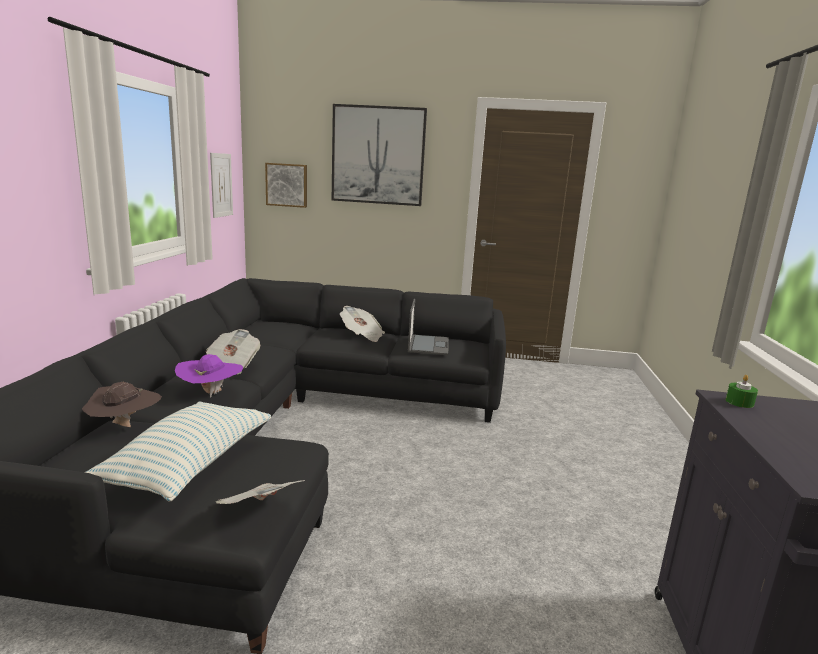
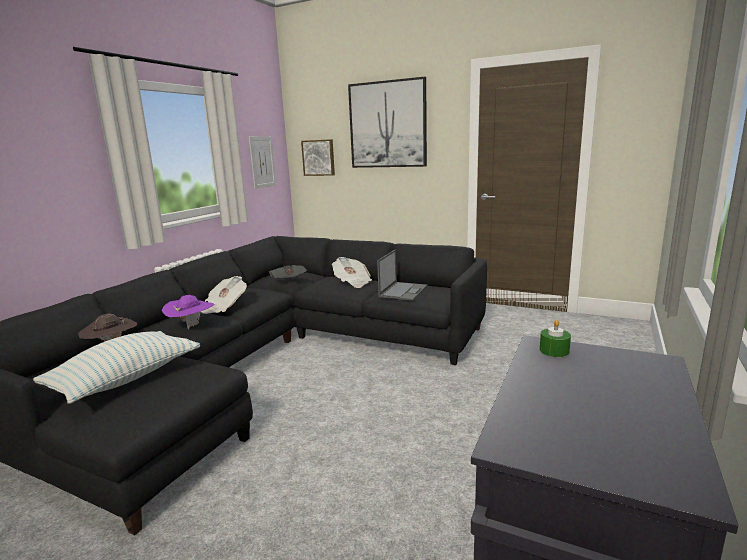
camera: 20 degrees right, 0 degrees up
newspaper [216,480,306,504] -> newspaper moved to [269,265,307,278]

